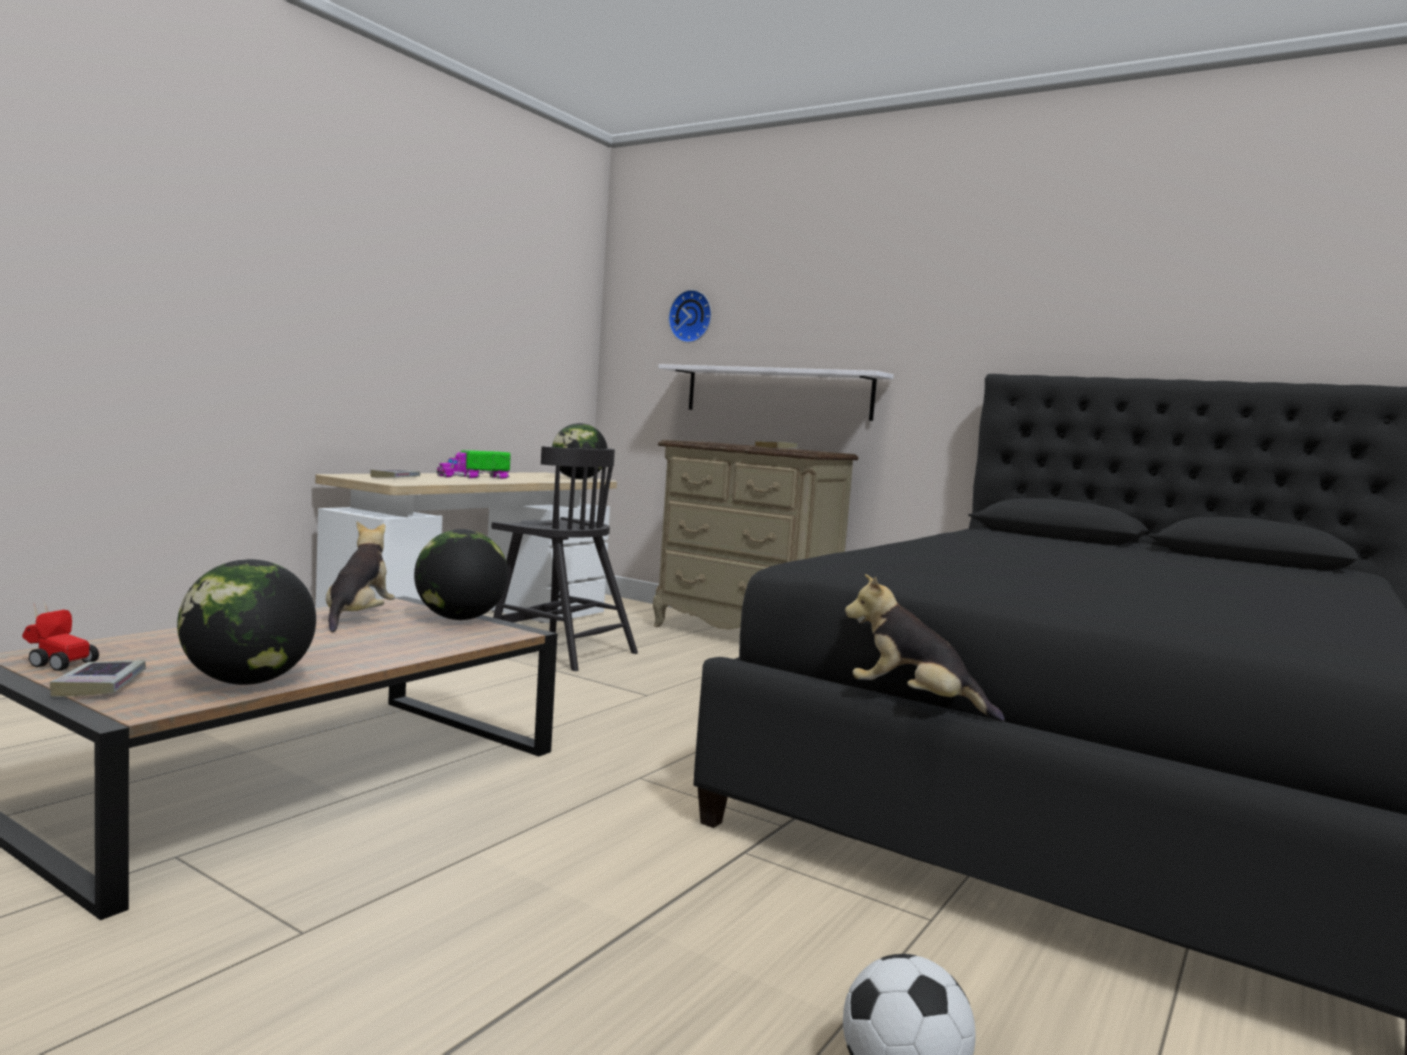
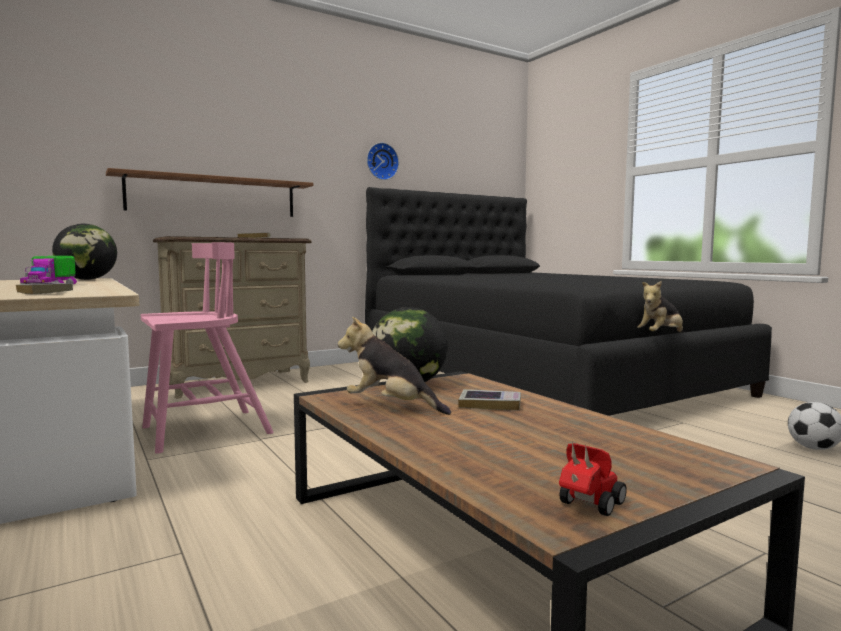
camera: 65 degrees left, 0 degrees up
book [50,660,146,697] -> book moved to [458,389,521,411]
globe [177,559,316,685] -> none
black chair [491,446,638,671] -> pink chair [141,242,274,454]
white shelf [659,364,894,421] -> brown shelf [106,168,313,217]
wall clock [668,290,712,343] -> wall clock moved to [367,143,399,180]

